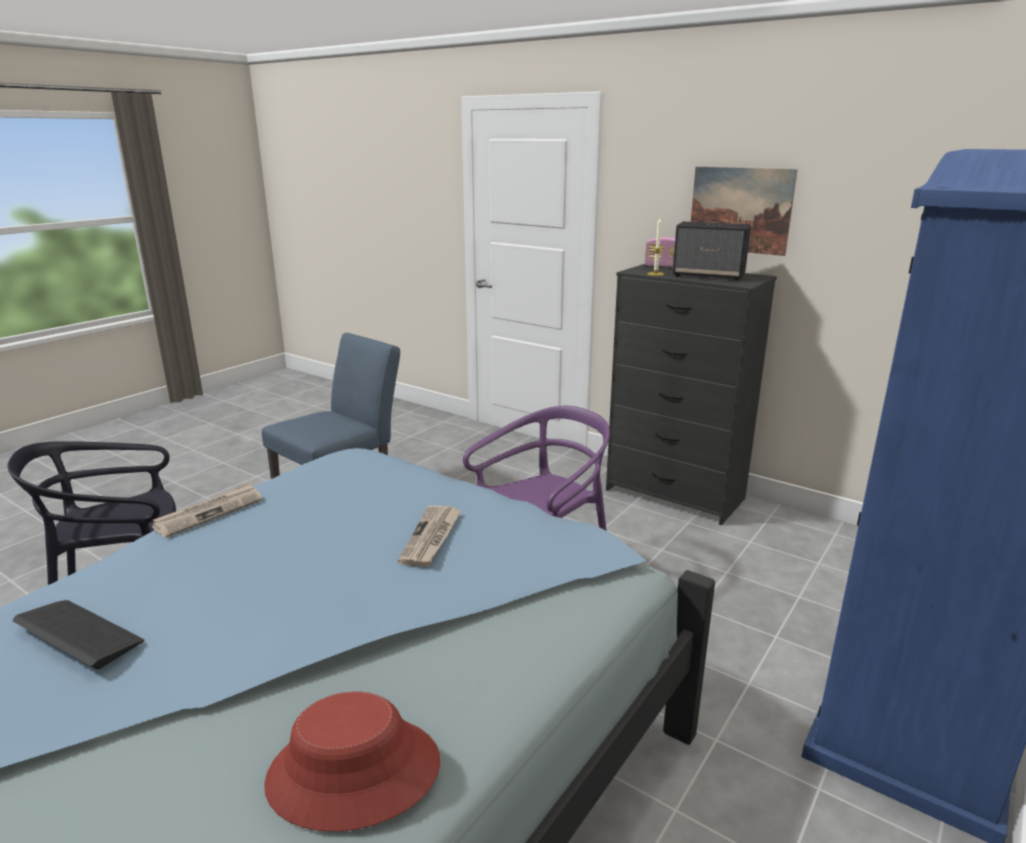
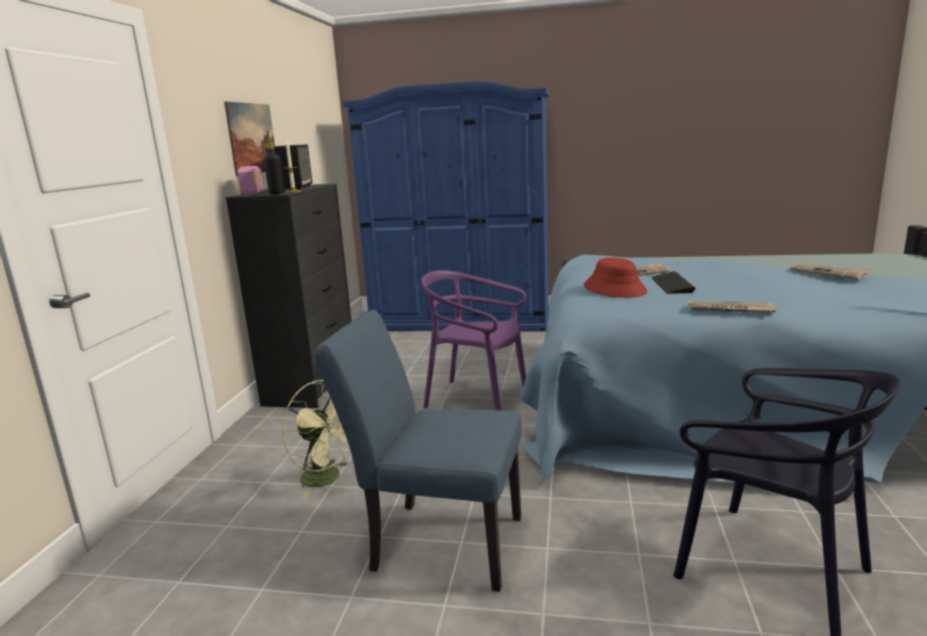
camera: 115 degrees left, 5 degrees down
keyboard [13,600,144,669] -> keyboard moved to [651,271,696,294]
red hat [264,692,440,832] -> red hat moved to [584,258,647,298]
none -> black bottle [263,137,285,195]
none -> green fan [282,380,350,498]
none -> newspaper [790,263,871,279]

